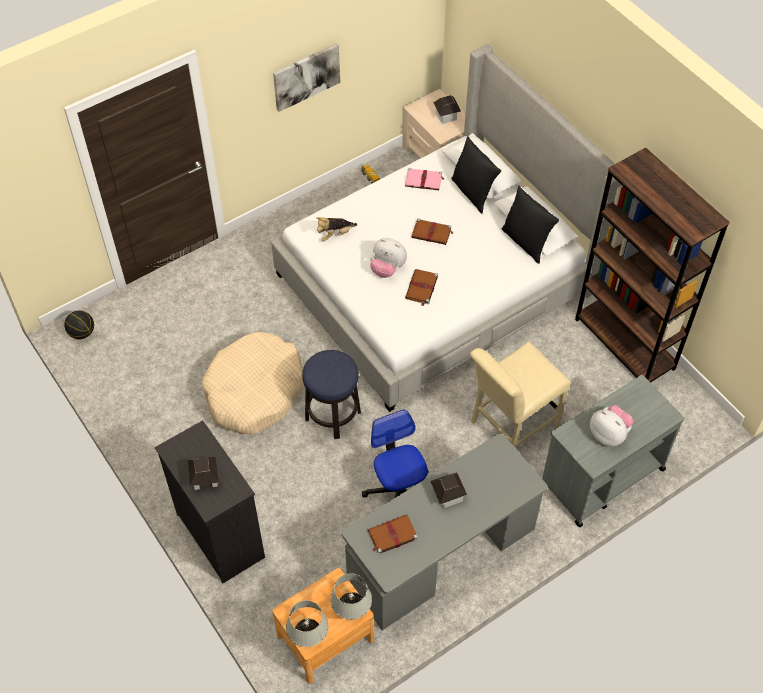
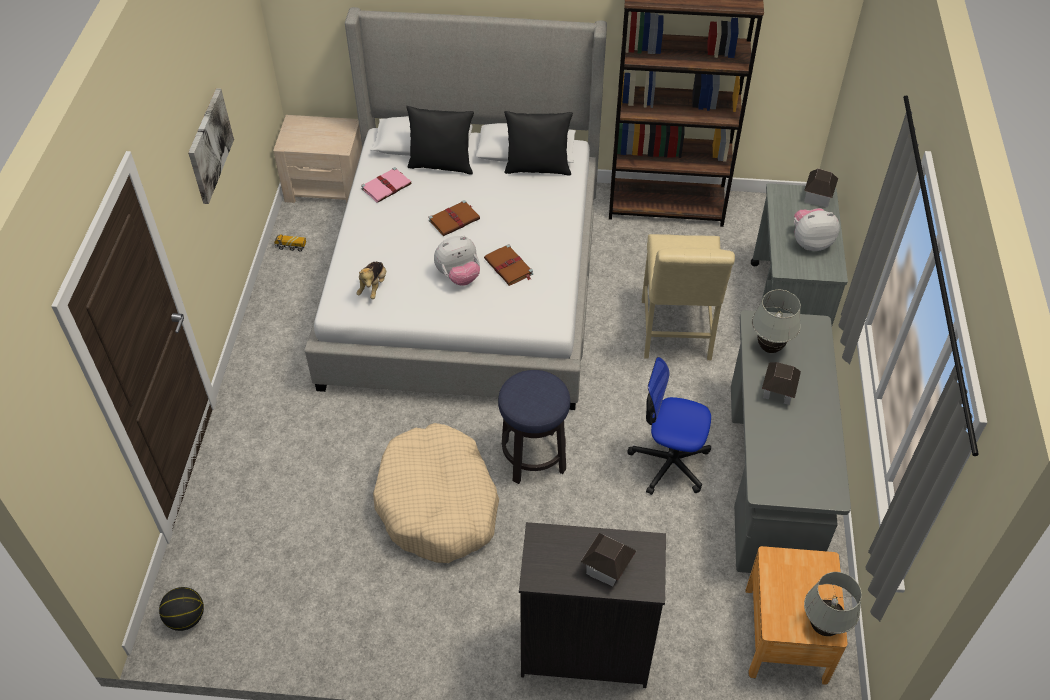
camera: 50 degrees left, 5 degrees down
white table lamp [330,573,372,620] -> white table lamp moved to [752,290,801,353]
brown book [368,515,418,555] -> none
toy house [433,95,461,124] -> toy house moved to [804,168,838,207]

